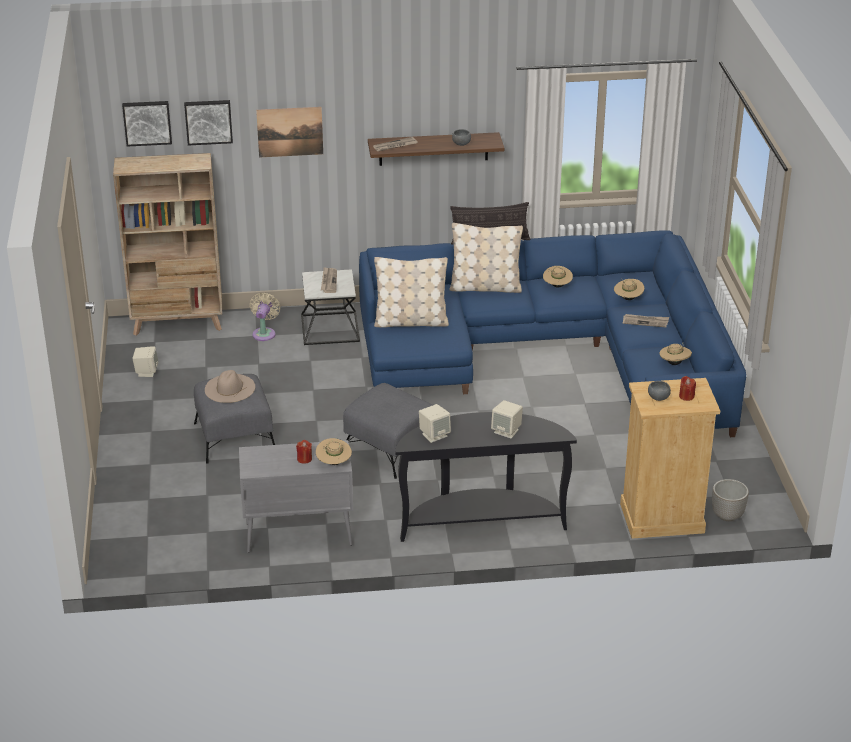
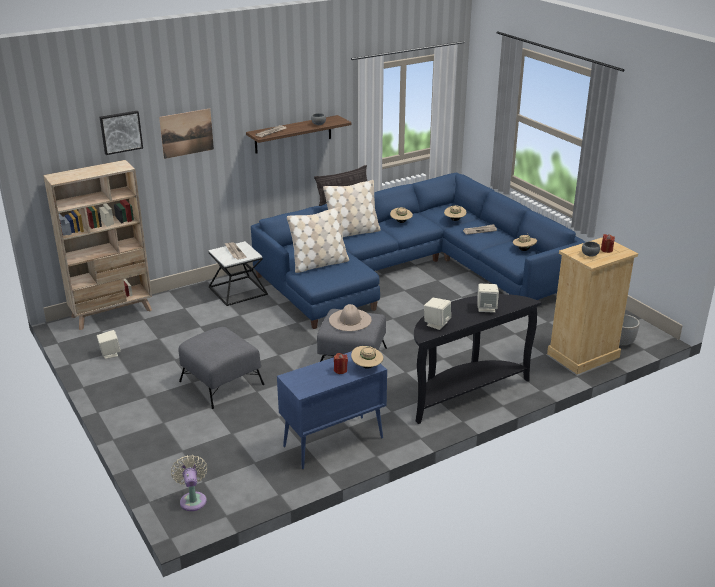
camera: 25 degrees left, 5 degrees down
picture [122,101,172,147] -> none
beige hat [205,370,255,403] -> beige hat moved to [329,304,372,331]
grey cabinet [239,440,353,553] -> blue cabinet [277,351,387,469]
beige fan [250,292,280,341] -> beige fan moved to [171,455,207,511]

